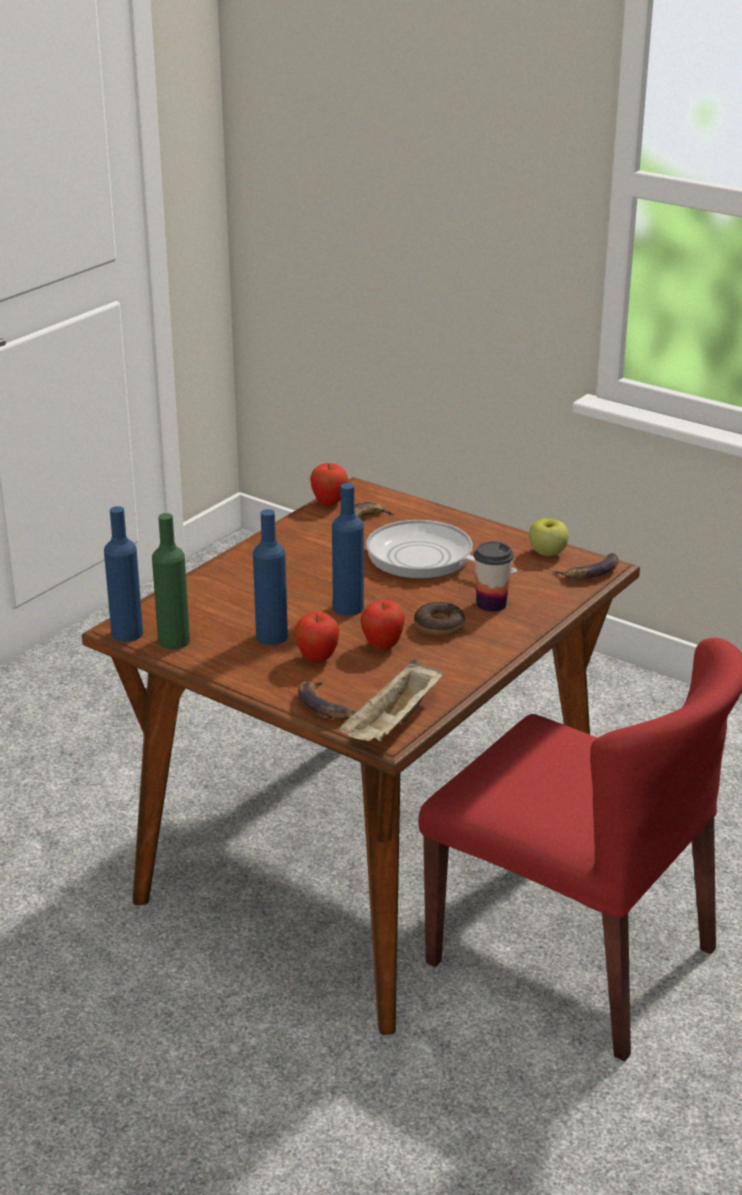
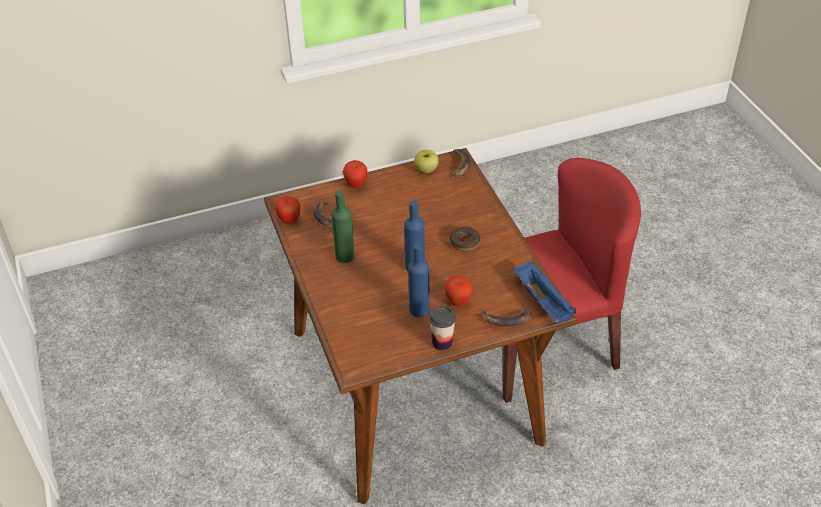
camera: 55 degrees left, 15 degrees up
blue bottle [104,506,143,642] -> none
green bottle [152,513,190,650] -> green bottle moved to [331,190,355,263]
beige tray [339,660,443,742] -> blue tray [513,261,576,323]
apple [360,600,405,650] -> apple moved to [343,160,368,188]
frying pan [366,520,517,579] -> none
cup [474,541,514,612] -> cup moved to [429,306,456,350]

